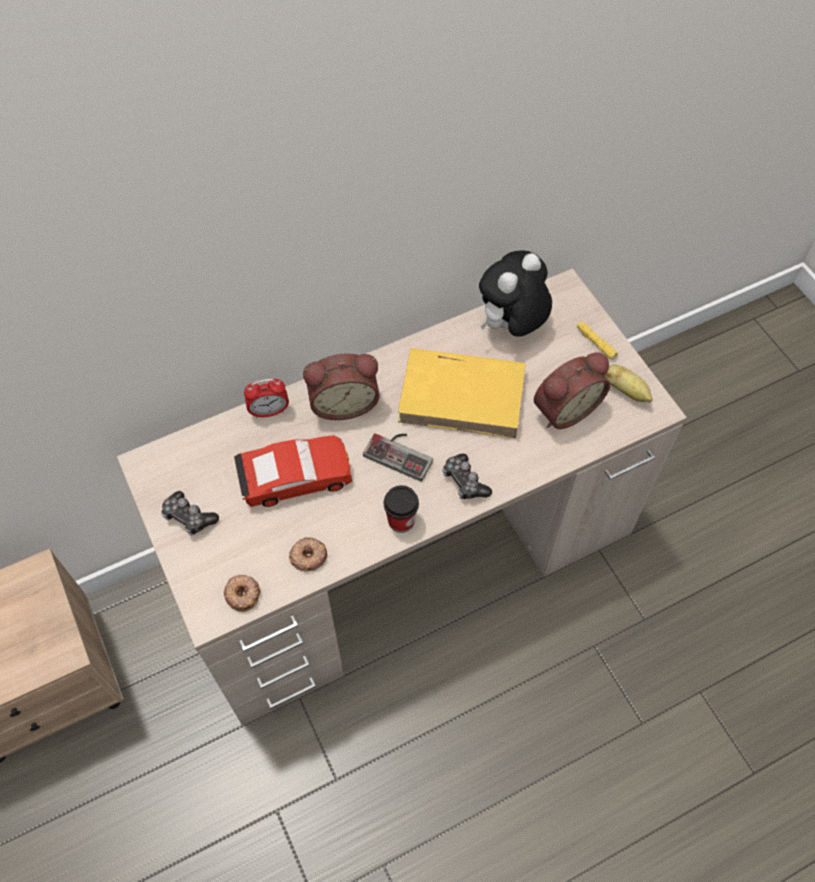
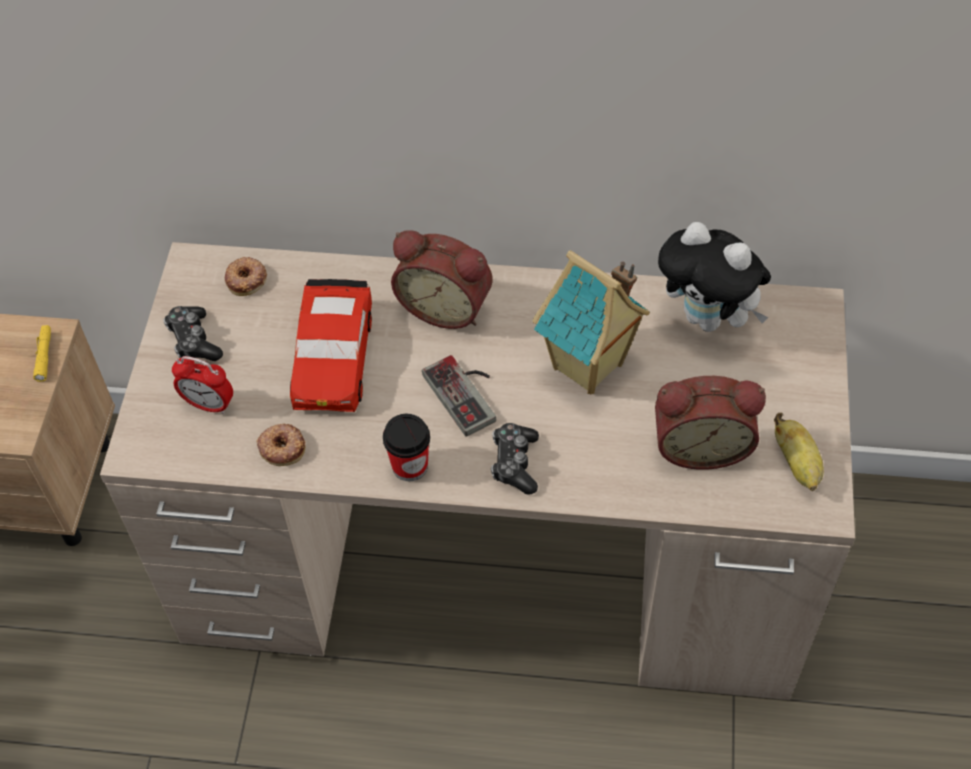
camera: 35 degrees right, 5 degrees down
donut [224,575,261,612] -> donut moved to [225,257,267,296]
red toy car [234,435,353,507] -> red toy car turned 75 degrees clockwise [290,279,372,412]
alarm clock [244,379,289,418] -> alarm clock moved to [172,356,233,414]
yellow book [398,348,526,438] -> toy house [532,250,650,394]
plush toy [479,250,552,337] -> plush toy turned 135 degrees counterclockwise [658,222,771,332]
yellow flashlight [577,321,618,360] -> yellow flashlight moved to [33,325,51,382]

